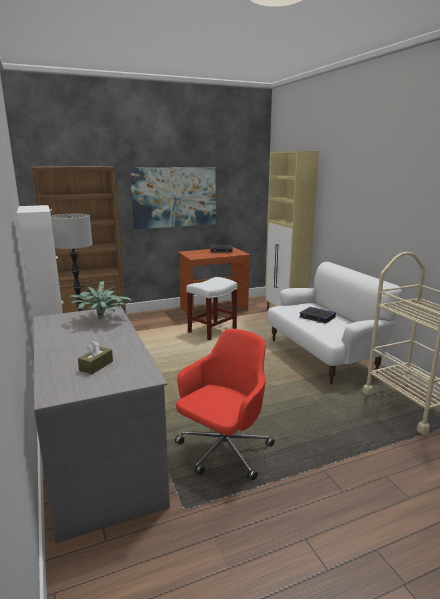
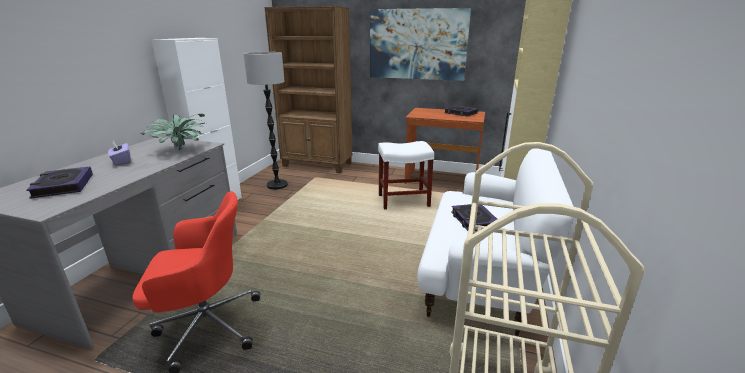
camera: 40 degrees right, 5 degrees up
brown tissue box [78,341,113,374] -> book [26,166,93,199]
none -> purple tissue box [108,141,131,166]

